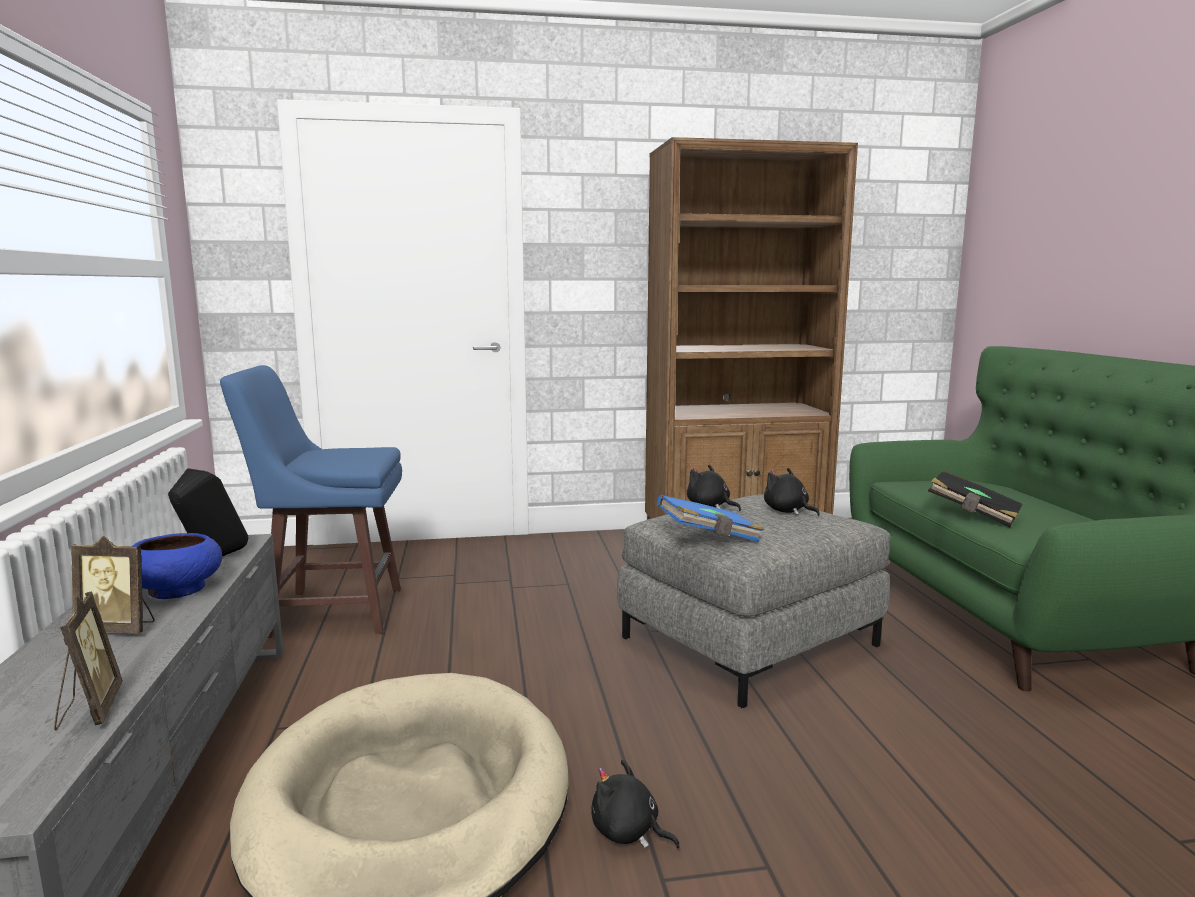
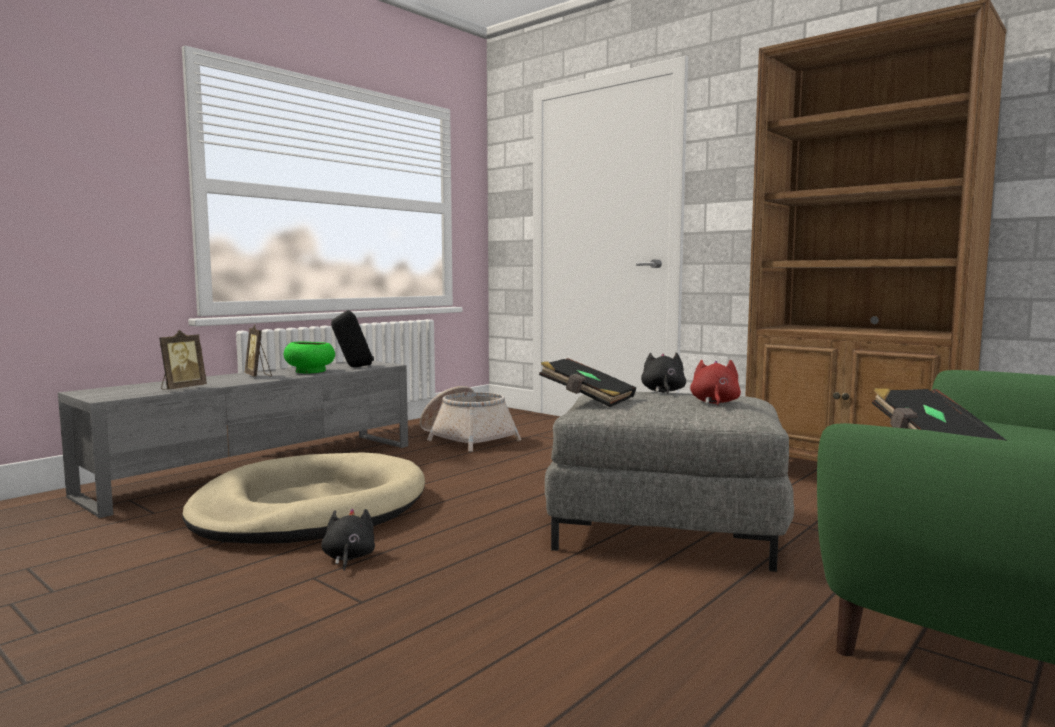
camera: 50 degrees right, 5 degrees down
blue bowl [132,533,222,599] -> green bowl [284,342,335,373]
blue stool [220,365,402,638] -> basket [420,386,521,452]
blue book [657,495,764,542] -> black book [539,358,636,407]
black plush toy [764,468,820,516] -> red plush toy [690,360,741,406]

